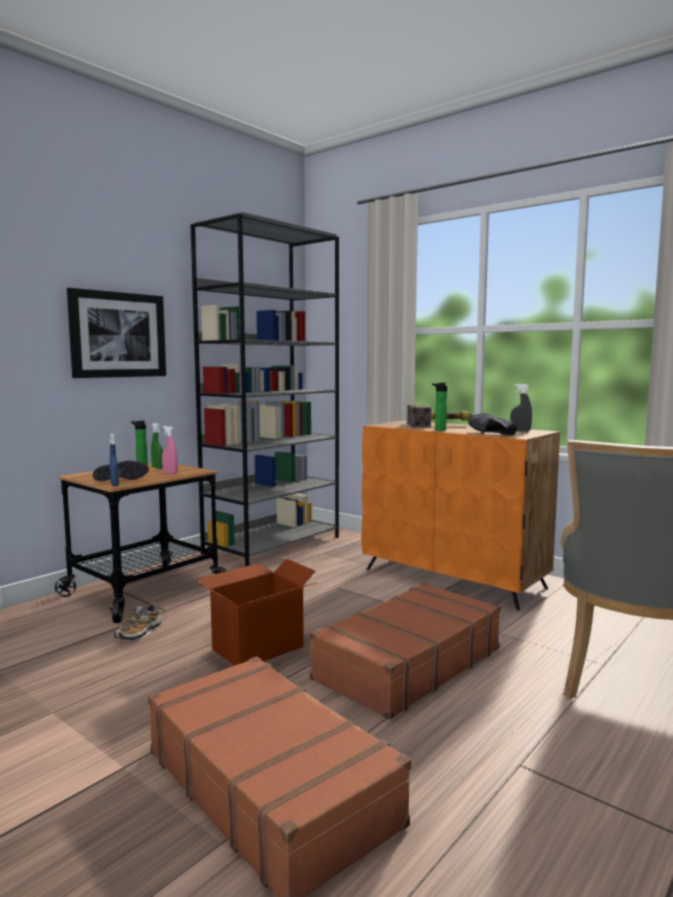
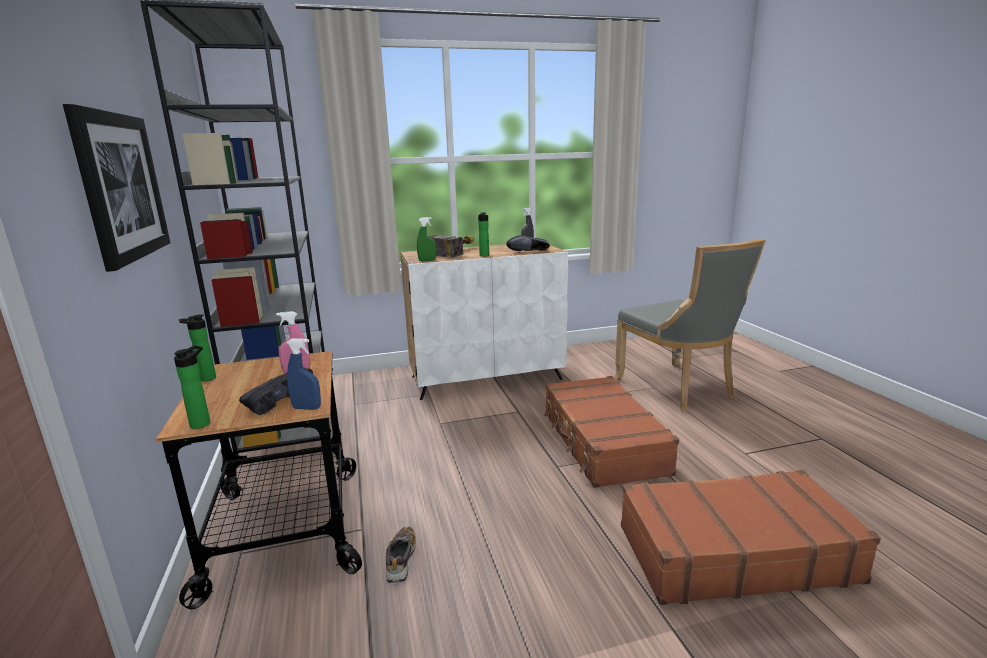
camera: 55 degrees left, 10 degrees up
shoe [114,602,162,641] -> shoe turned 150 degrees counterclockwise [386,526,416,584]
green spray bottle [151,423,163,469] -> green spray bottle moved to [417,217,436,261]
cardboard box [195,559,318,666] -> none
orange cabinet [361,420,560,610] -> white cabinet [400,244,568,400]
none -> bottle [174,346,210,429]

